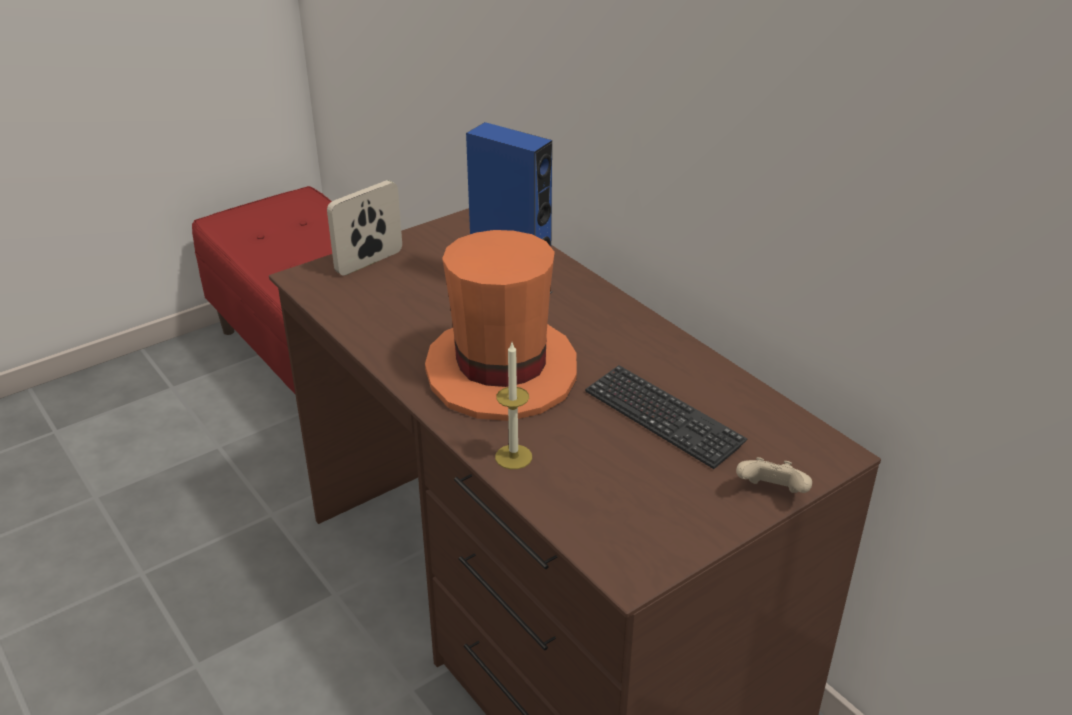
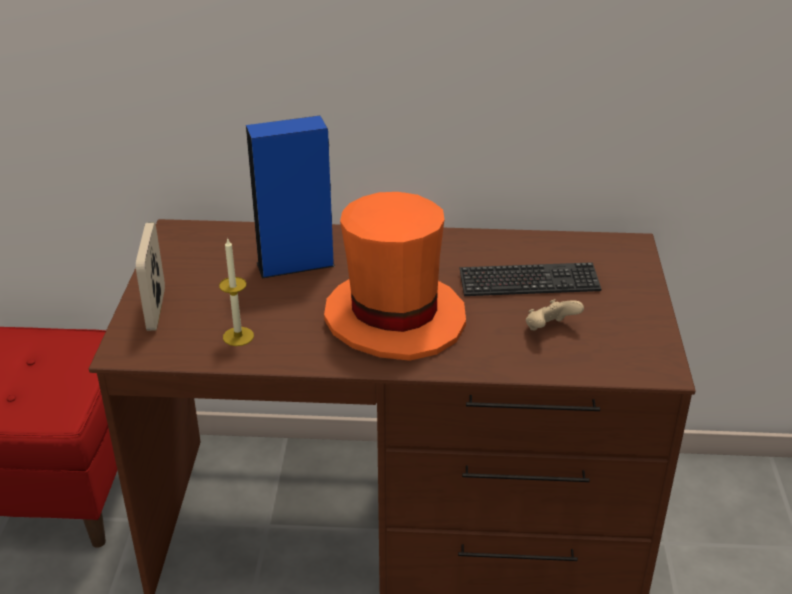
camera: 50 degrees left, 0 degrees up
candle [495,343,532,469] -> candle moved to [219,237,254,346]
beige game controller [736,457,812,493] -> beige game controller moved to [526,299,584,330]

